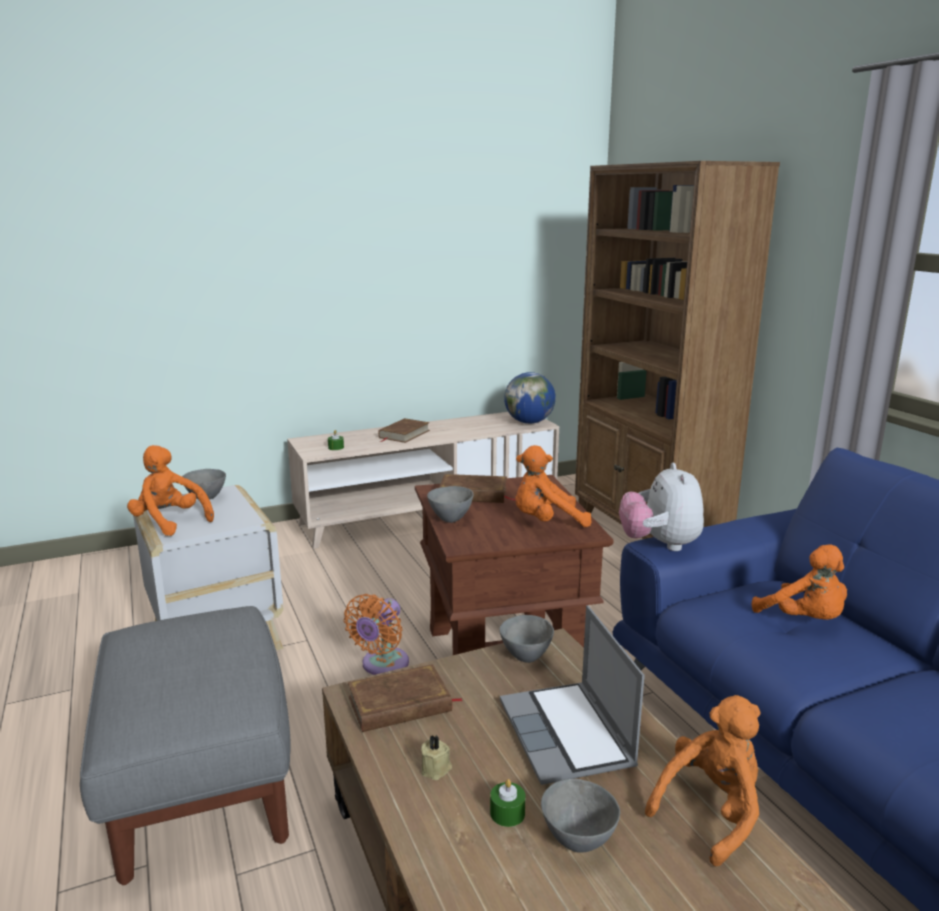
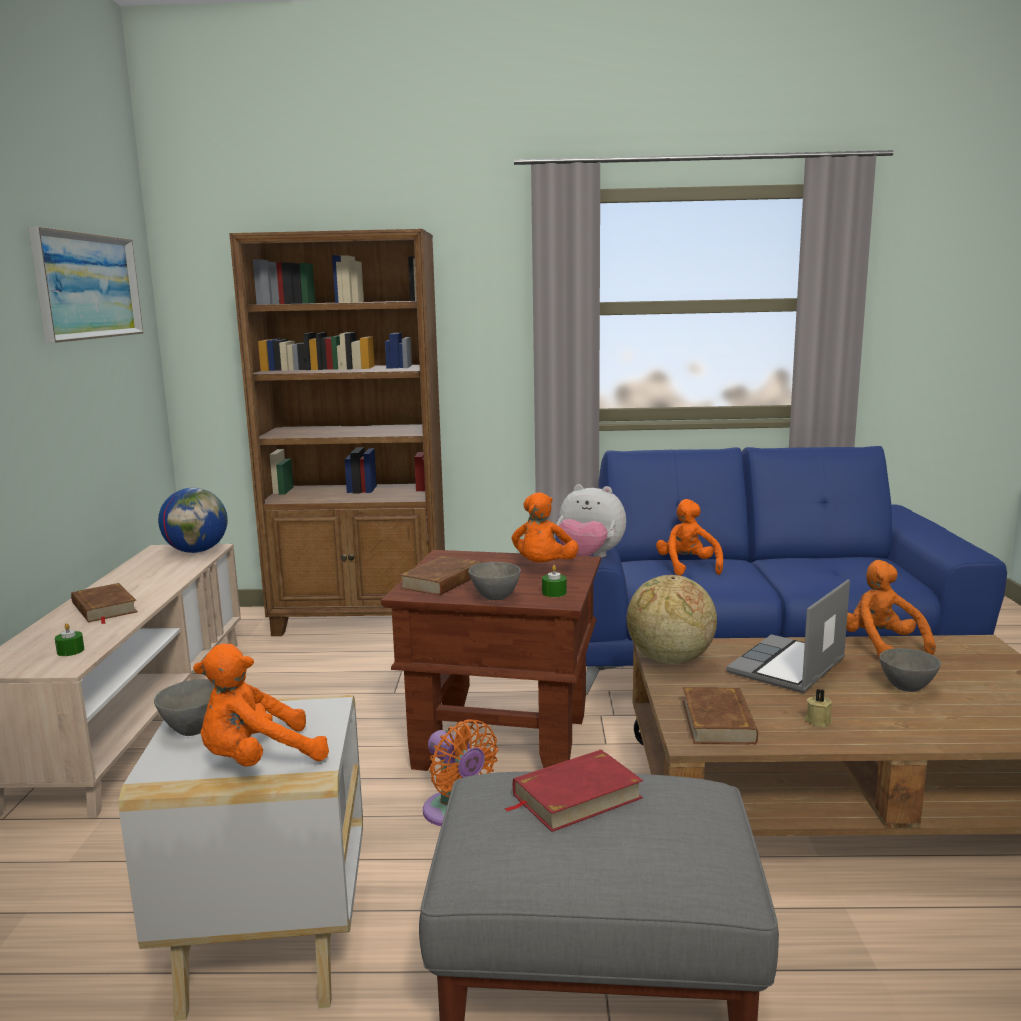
camera: 65 degrees left, 5 degrees down
green candle [490,779,525,827] -> green candle moved to [542,565,567,597]
grey bowl [499,615,554,663] -> globe [627,575,717,664]
laptop [500,605,645,785] -> laptop turned 120 degrees clockwise [726,579,850,693]
orange plush toy [752,544,847,620] -> orange plush toy turned 90 degrees counterclockwise [656,499,723,576]
none -> picture [29,227,144,343]
none -> red book [504,749,643,832]

